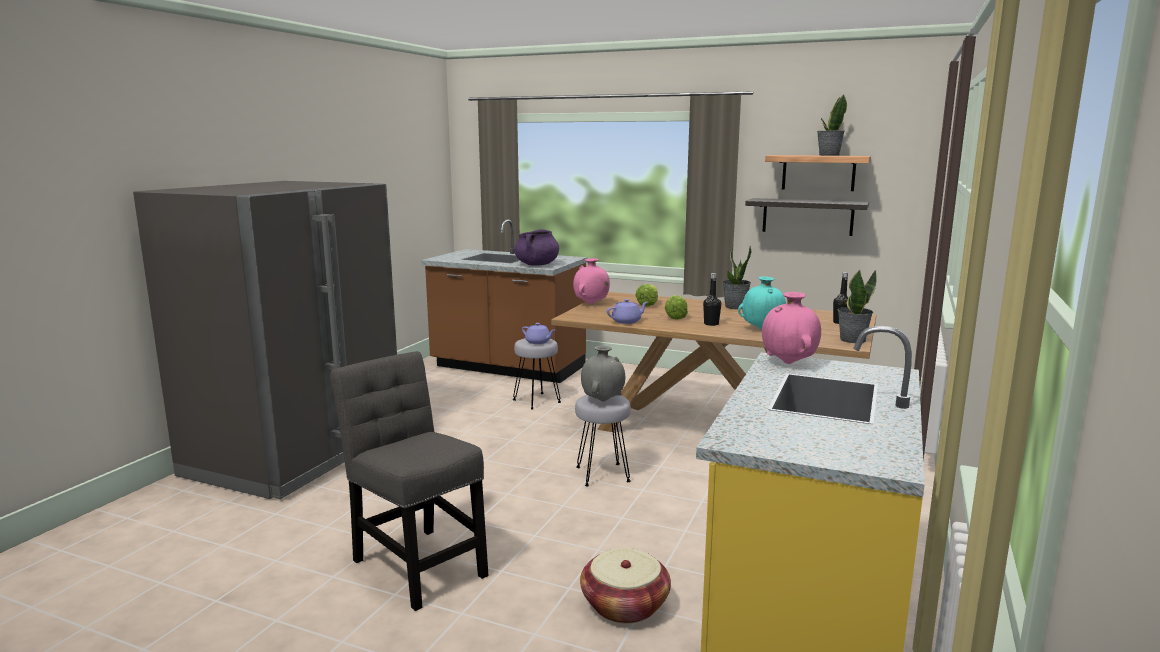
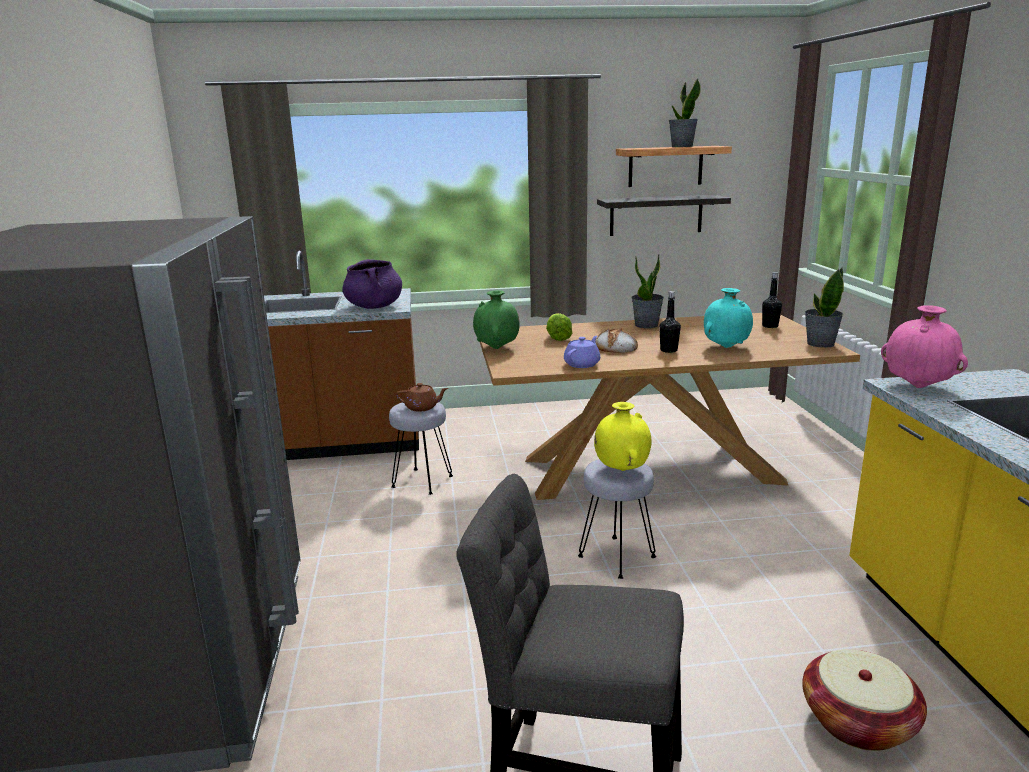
camera: 30 degrees left, 5 degrees up
purple teapot [522,323,555,344] -> brown teapot [396,383,448,412]
pink vase [573,258,610,304] -> green vase [473,290,520,349]
grey vase [581,346,625,401] -> yellow vase [594,402,652,471]
lettuce [665,295,688,320] -> bread [596,329,638,353]

